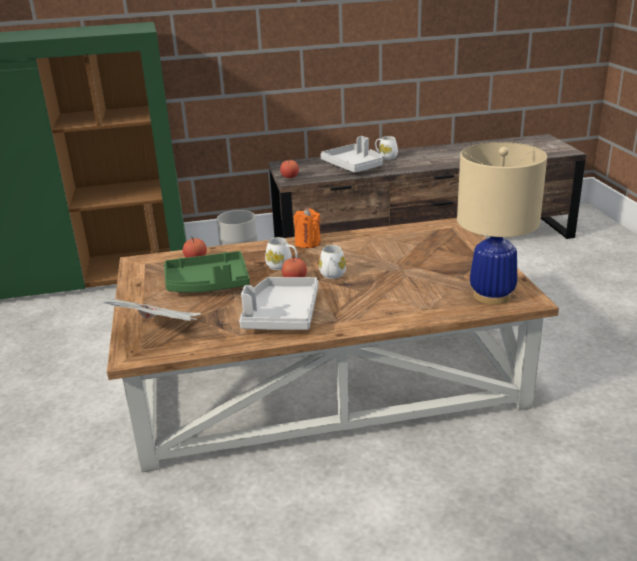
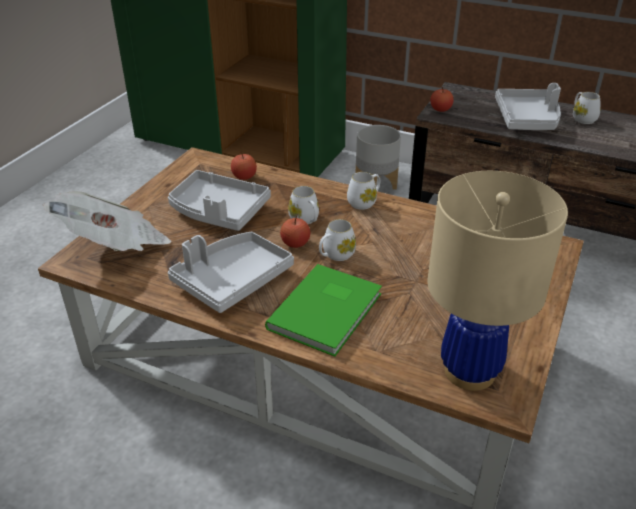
camera: 35 degrees right, 10 degrees up
green tray [164,251,250,292] -> grey tray [168,170,271,231]
orange candle [293,208,321,248] -> white mug [347,172,380,210]
none -> green book [265,264,382,357]

